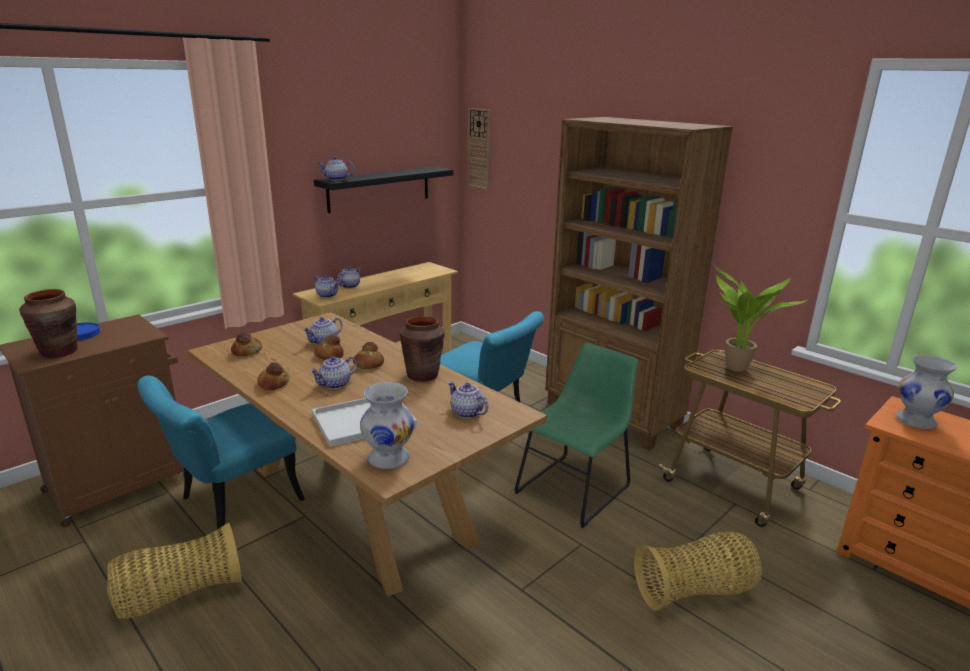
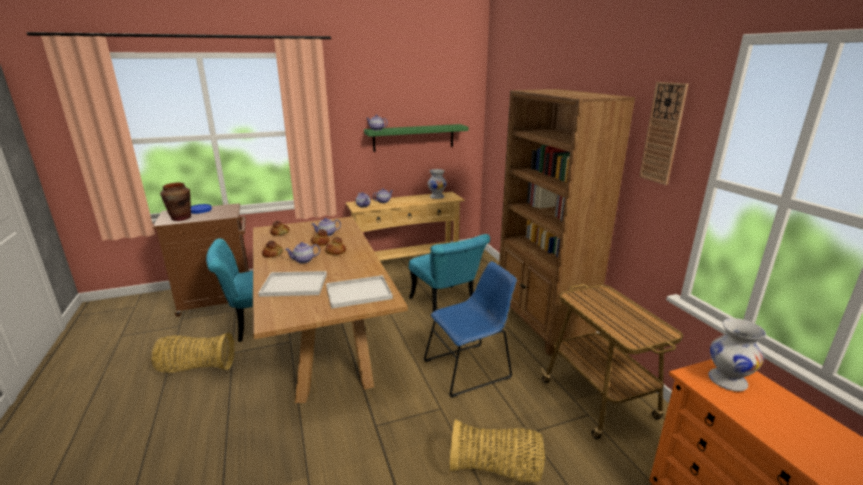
camera: 25 degrees right, 0 degrees up
black shelf [314,167,453,213] -> green shelf [364,124,468,152]
white vase [360,382,414,469] -> white vase moved to [428,169,447,199]
brown vase [399,316,445,382] -> none
teapot [448,382,488,419] -> white tray [326,275,393,309]
wall clock [468,108,490,190] -> wall clock moved to [639,82,689,185]
green chair [514,343,638,528] -> blue chair [423,261,517,398]
potted plant [713,265,807,372] -> none

